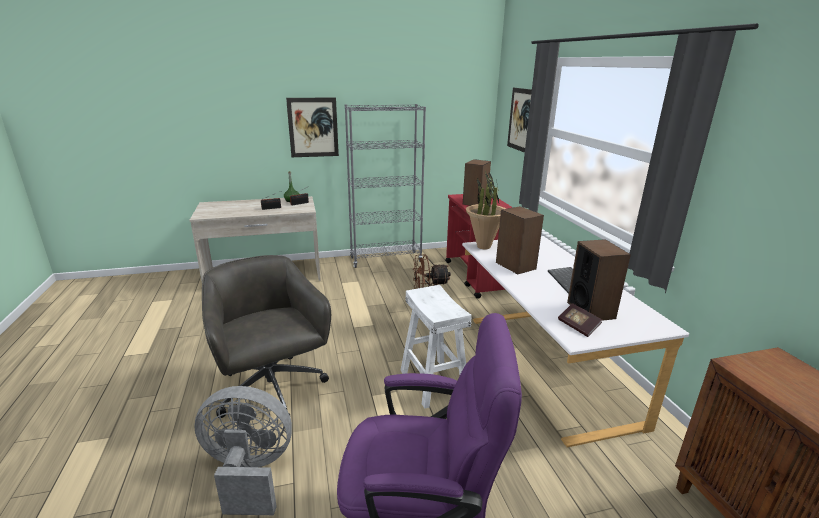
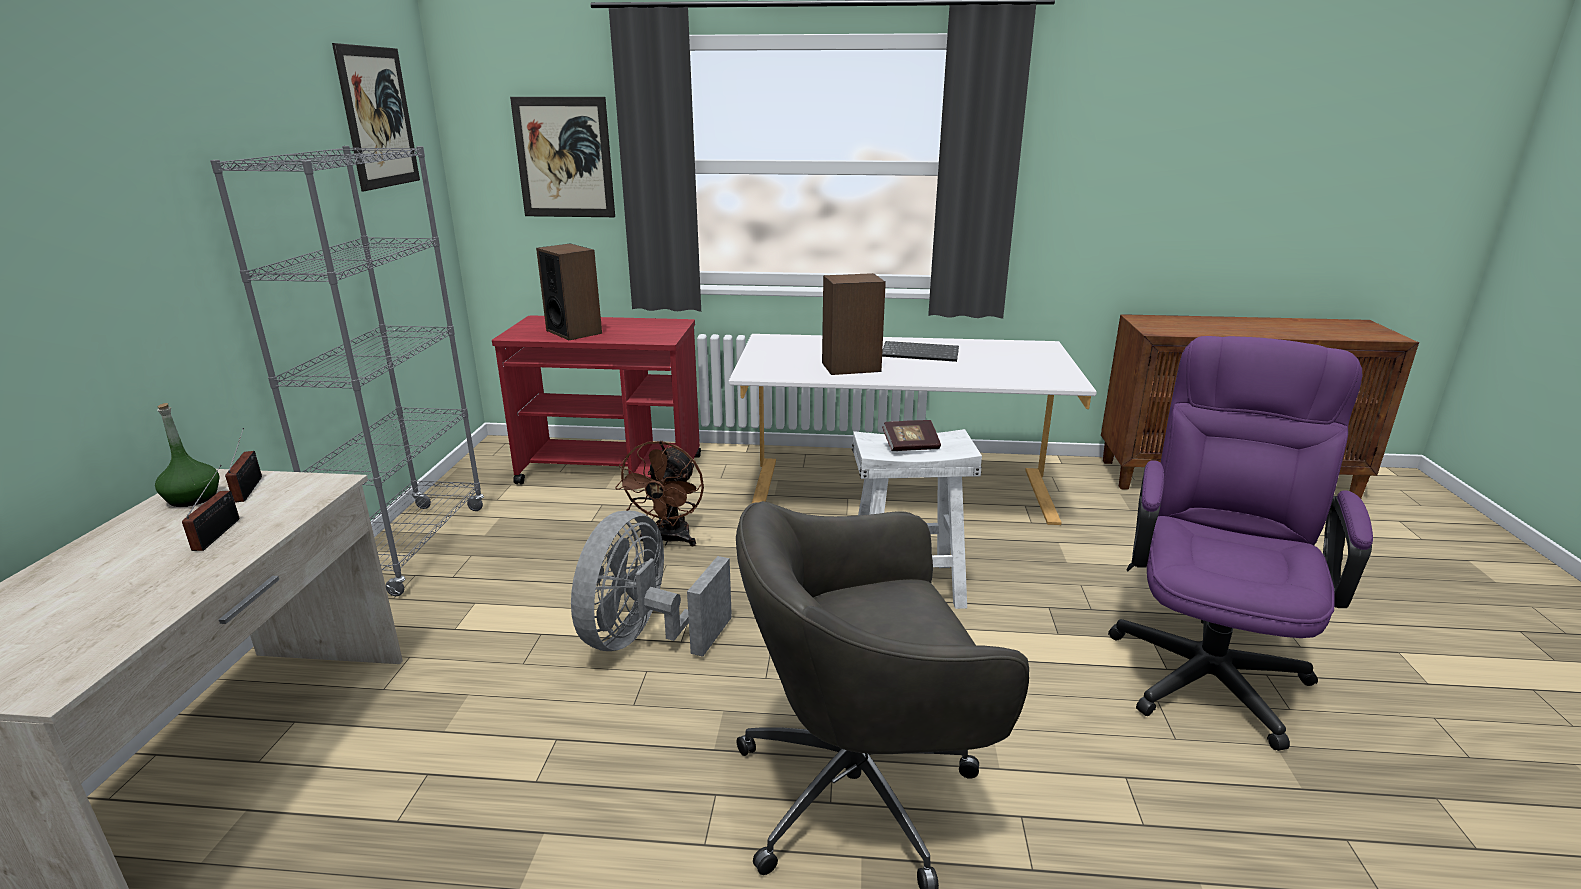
camera: 70 degrees left, 0 degrees up
grey fan [195,386,292,515] -> grey fan moved to [571,511,732,657]
picture [286,98,339,157] -> picture moved to [332,43,420,191]
potted plant [466,171,506,249] -> none
book [558,303,602,337] -> book moved to [882,420,941,451]
speaker [567,239,631,321] -> none

